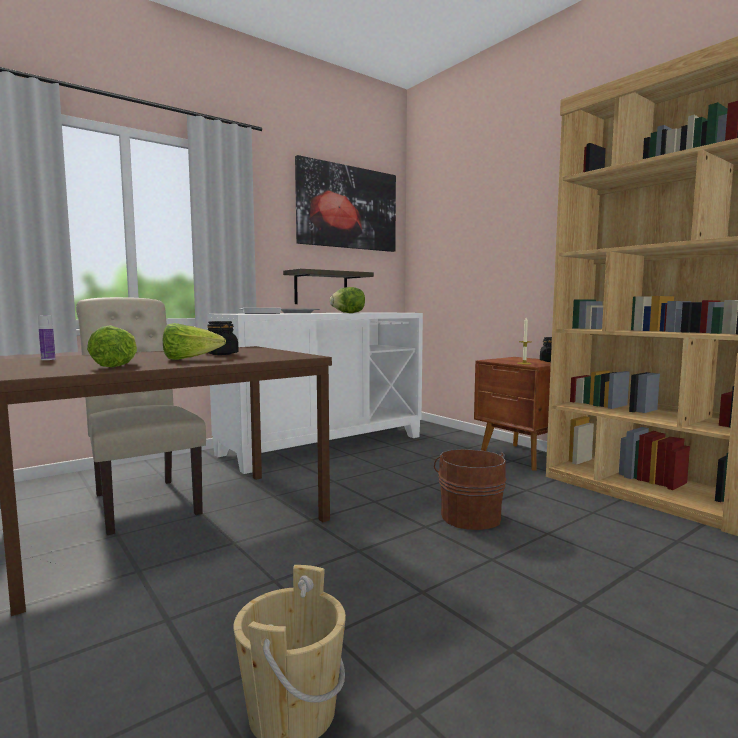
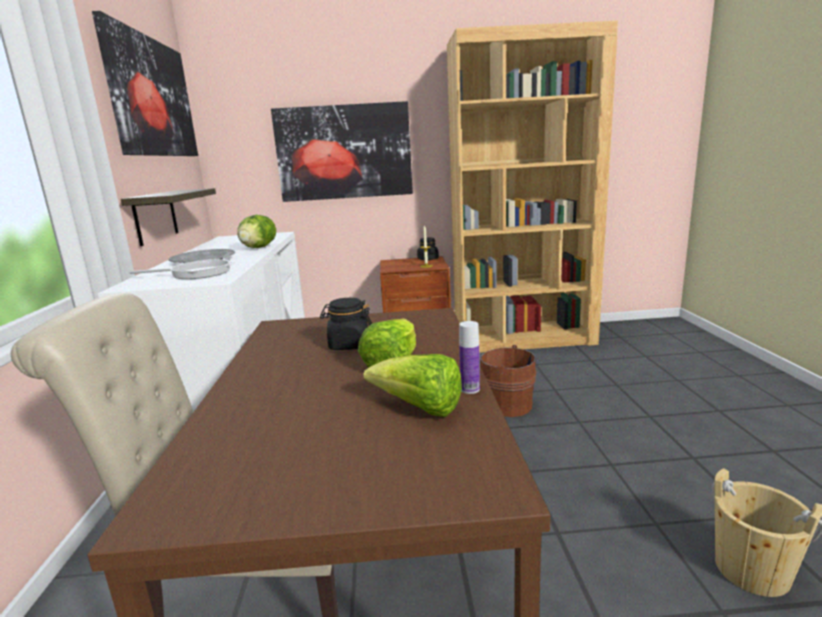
camera: 55 degrees left, 10 degrees up
bottle [38,315,55,360] -> bottle moved to [459,321,480,394]
none -> picture [271,101,413,202]

